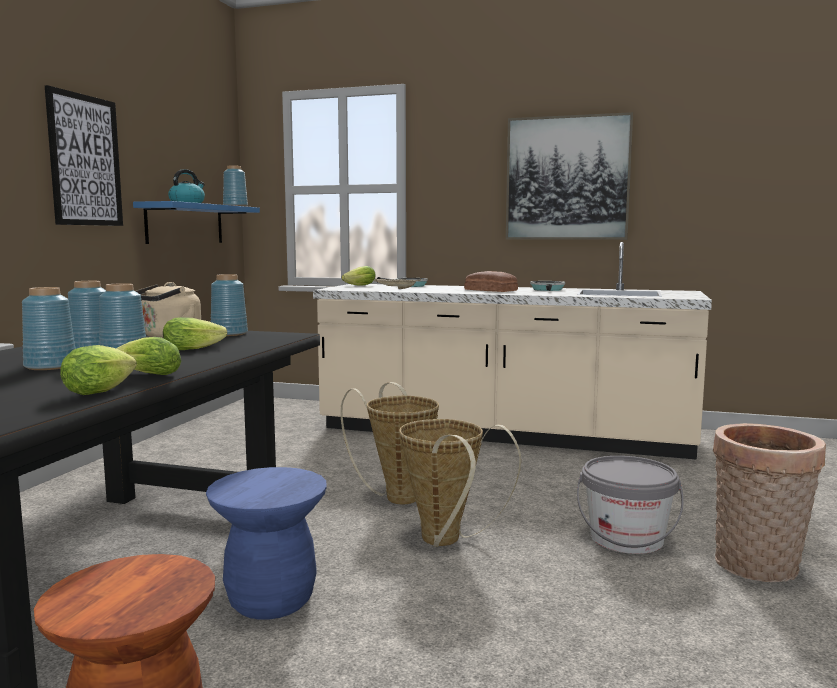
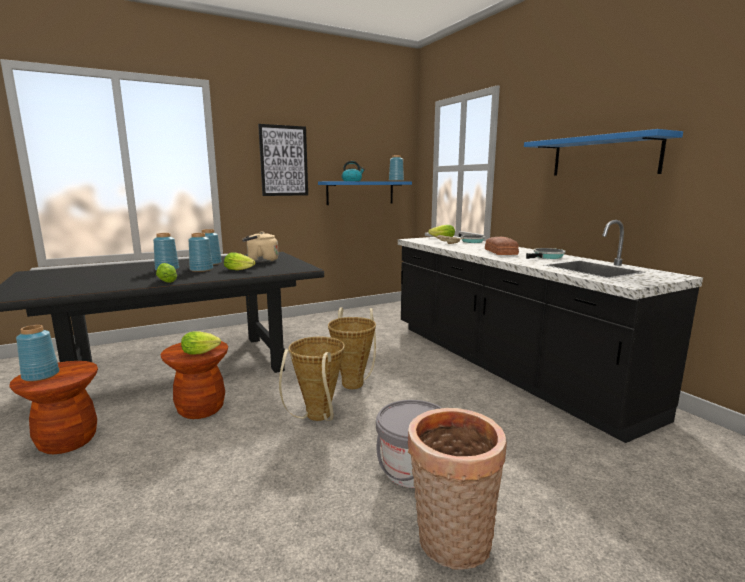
camera: 45 degrees right, 5 degrees up
lettuce [60,345,137,395] -> lettuce moved to [181,332,221,354]
blue stool [206,467,327,620] -> brown stool [160,341,228,419]
blue vase [211,274,248,336] -> blue vase moved to [16,325,59,382]
beige counter [313,242,712,460] -> black counter [398,220,703,443]
picture [506,112,633,240] -> blue shelf [524,129,683,175]

